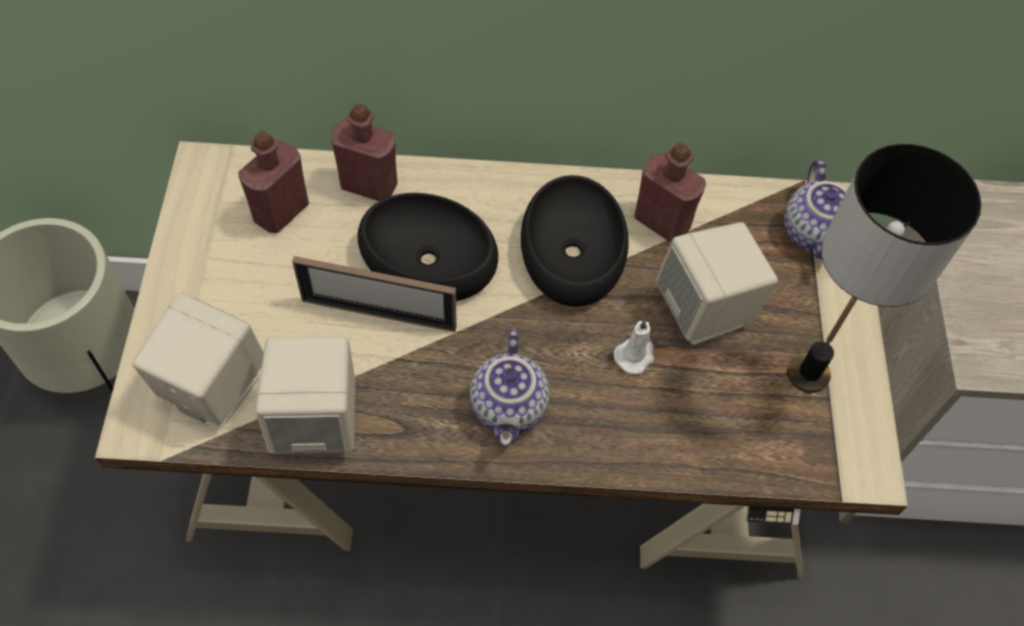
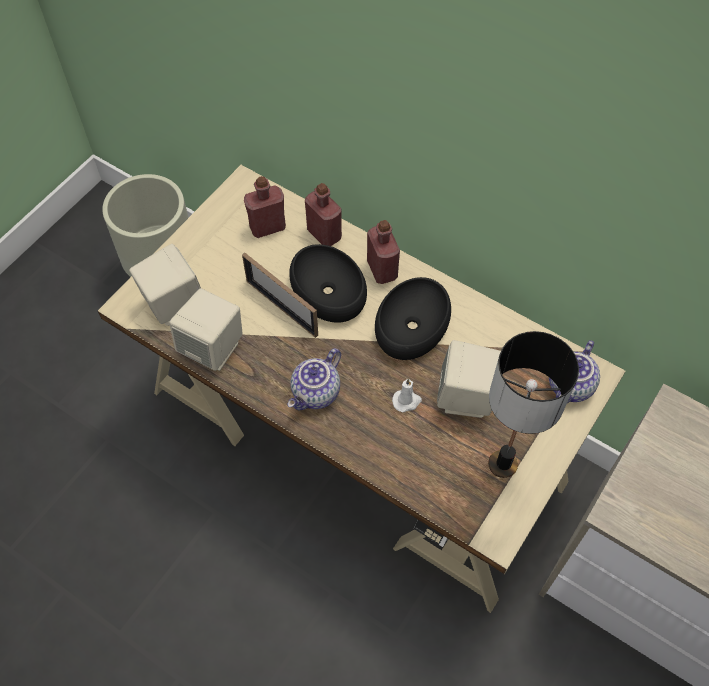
camera: 35 degrees right, 0 degrees up
red bottle [634,143,706,243] -> red bottle moved to [367,220,400,284]

